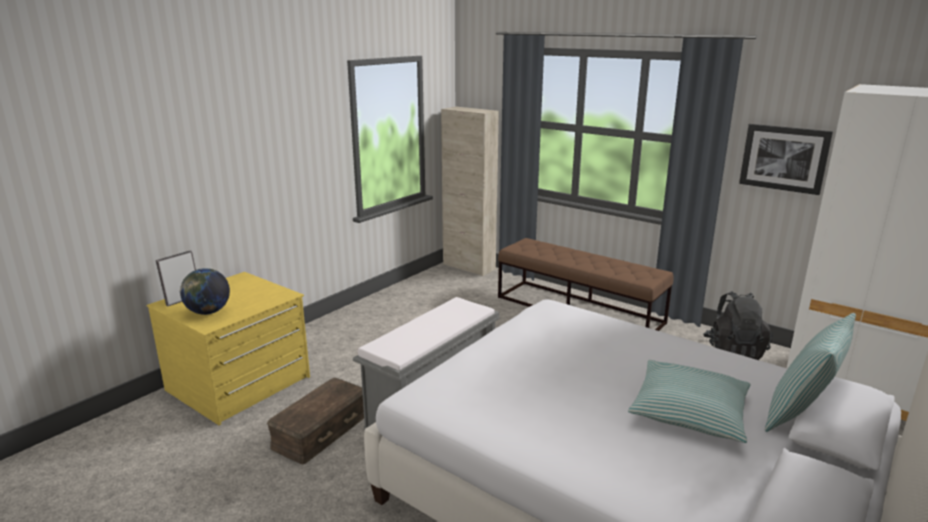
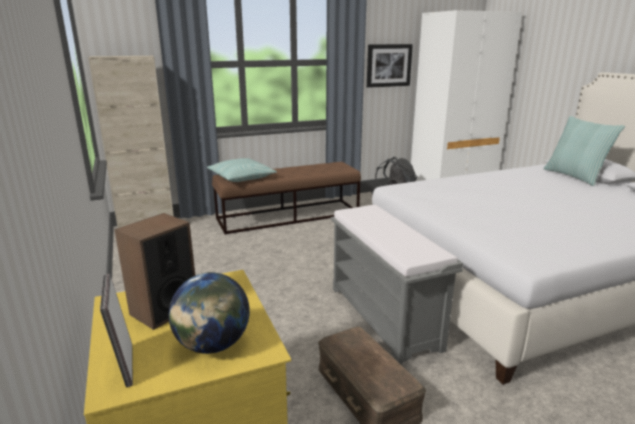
camera: 60 degrees left, 0 degrees up
pillow [628,360,751,443] -> pillow moved to [207,158,277,182]
none -> speaker [114,213,195,330]

